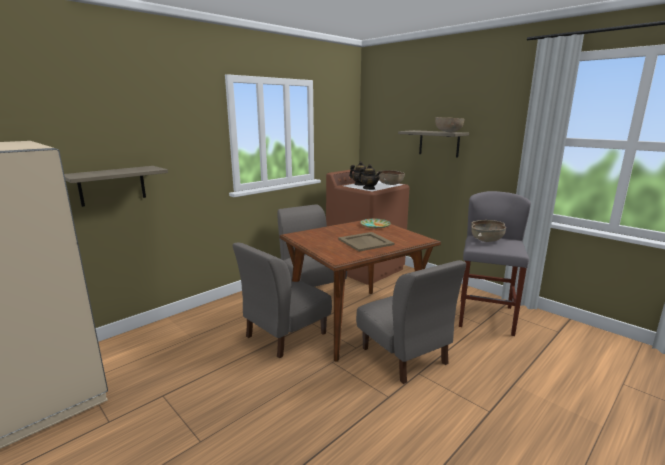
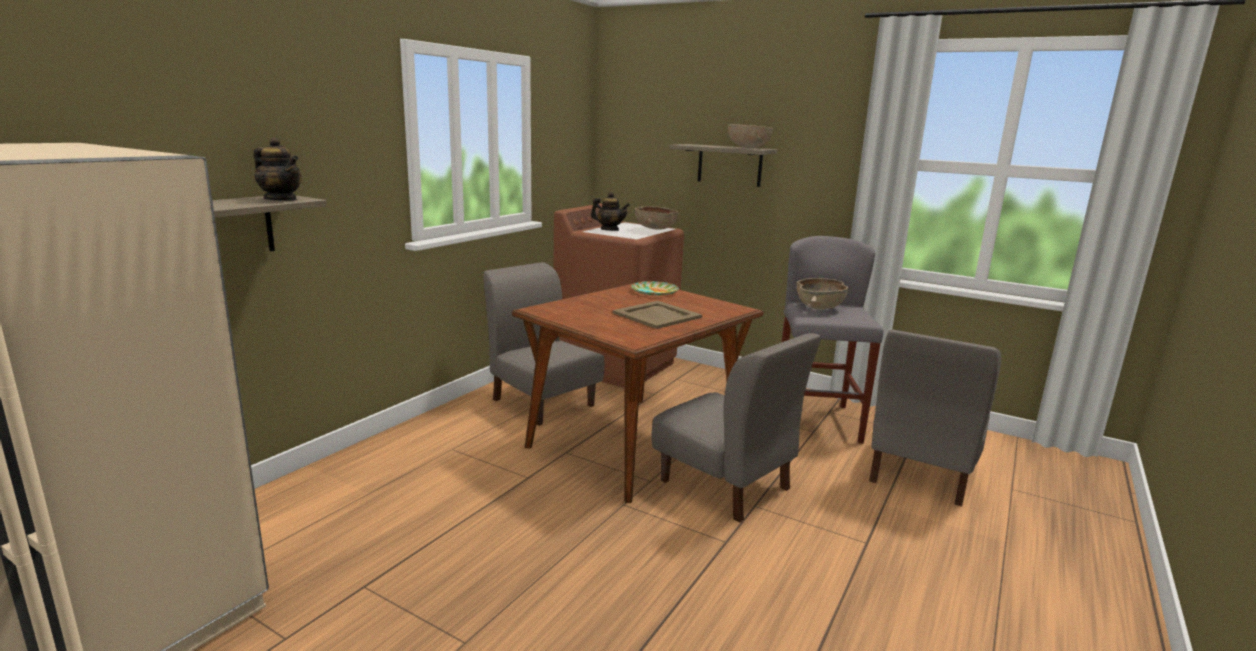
camera: 15 degrees left, 0 degrees up
grey chair [233,243,332,358] -> grey chair moved to [869,330,1001,506]
teapot [359,164,381,190] -> teapot moved to [253,137,302,201]

